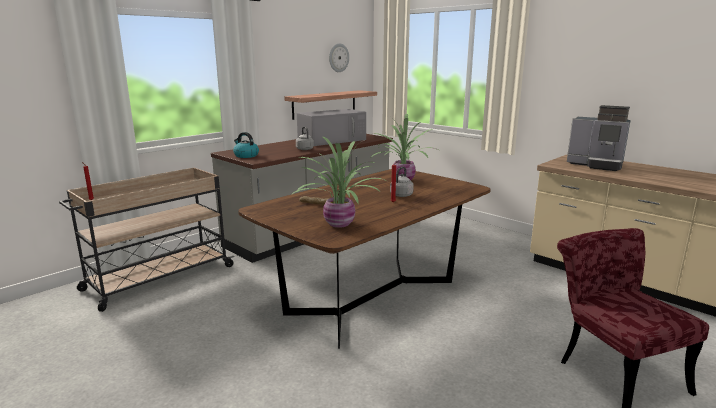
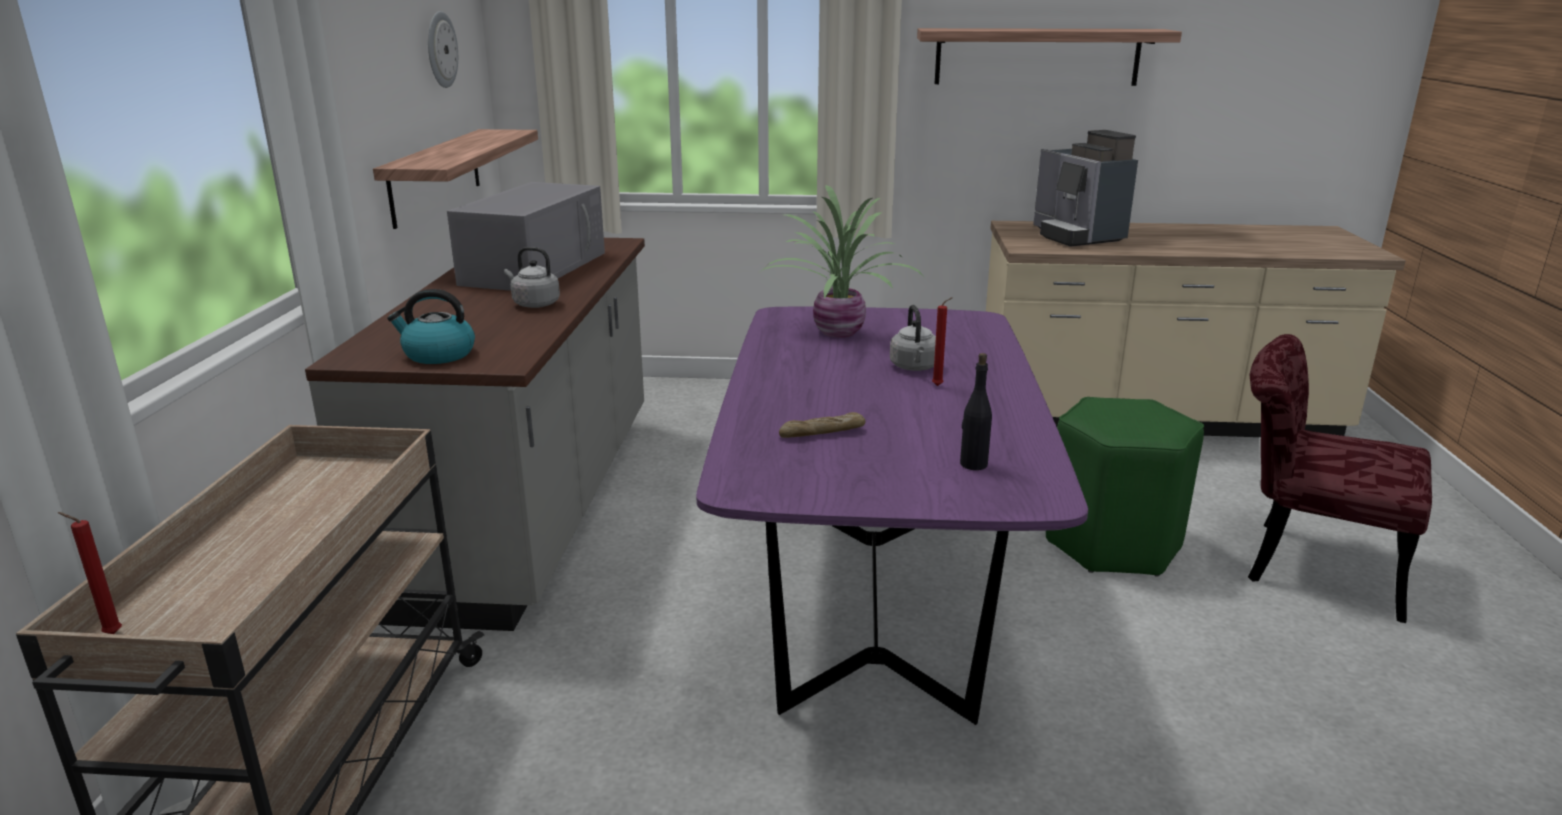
camera: 40 degrees left, 5 degrees up
brown dining table [238,169,491,349] -> purple dining table [696,306,1088,725]
potted plant [291,137,386,228] -> black bottle [960,353,992,470]
coffee machine [567,105,630,171] -> coffee machine turned 75 degrees clockwise [1033,130,1138,247]
none -> shelf [917,28,1182,86]
none -> green stool [1046,397,1204,577]

